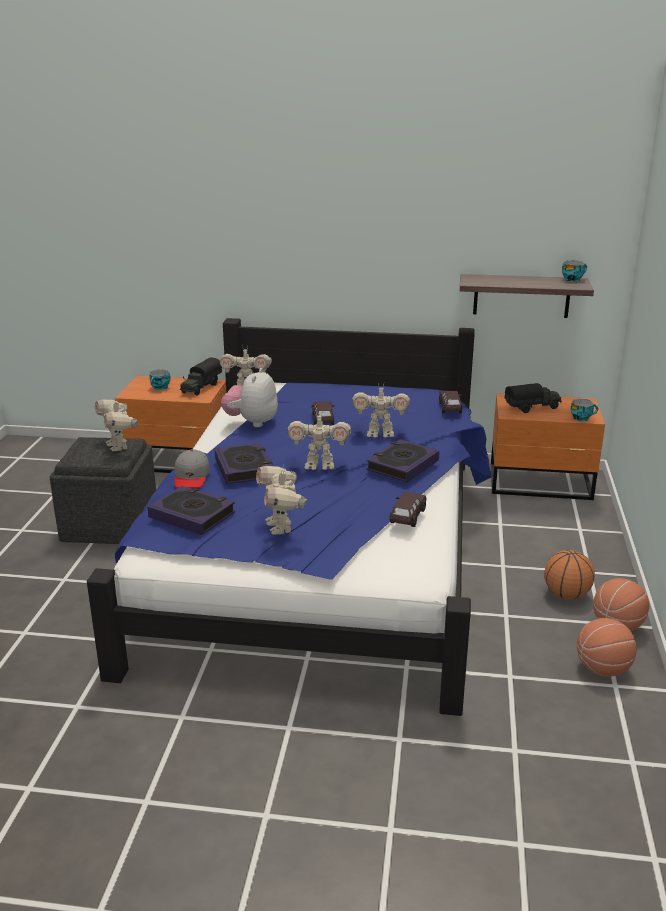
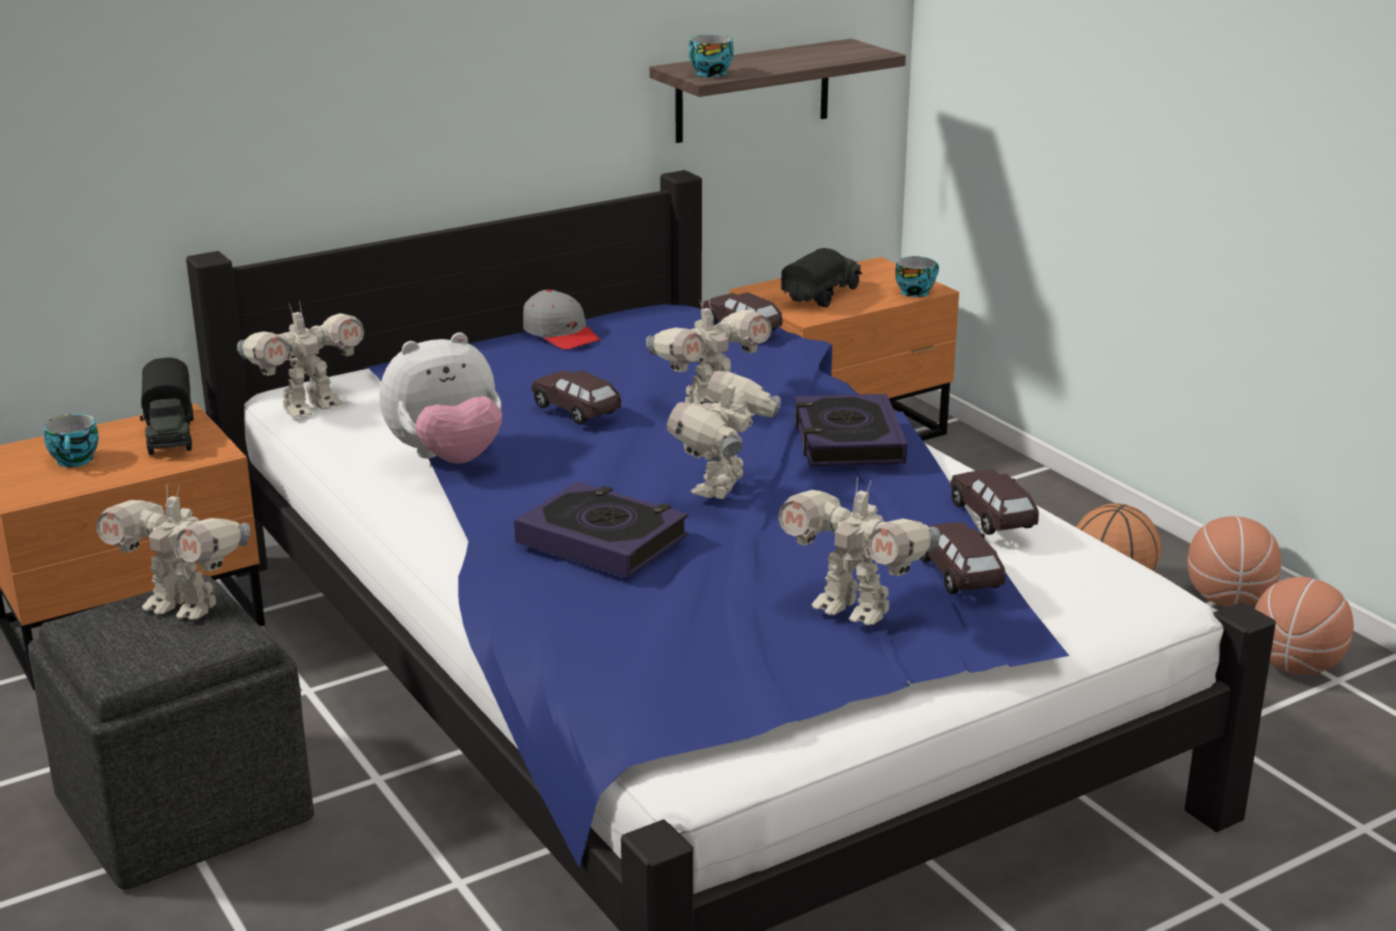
camera: 40 degrees left, 0 degrees up
book [147,486,235,535] -> none
grey cap [175,449,210,488] -> grey cap moved to [523,289,600,350]
plush toy [221,368,278,427] -> plush toy turned 90 degrees counterclockwise [379,332,502,464]
toy robot [288,413,351,470] -> toy robot turned 150 degrees clockwise [667,371,781,499]
cup [562,260,587,282] -> cup moved to [689,35,734,77]
none -> brown toy car [920,522,1005,594]

